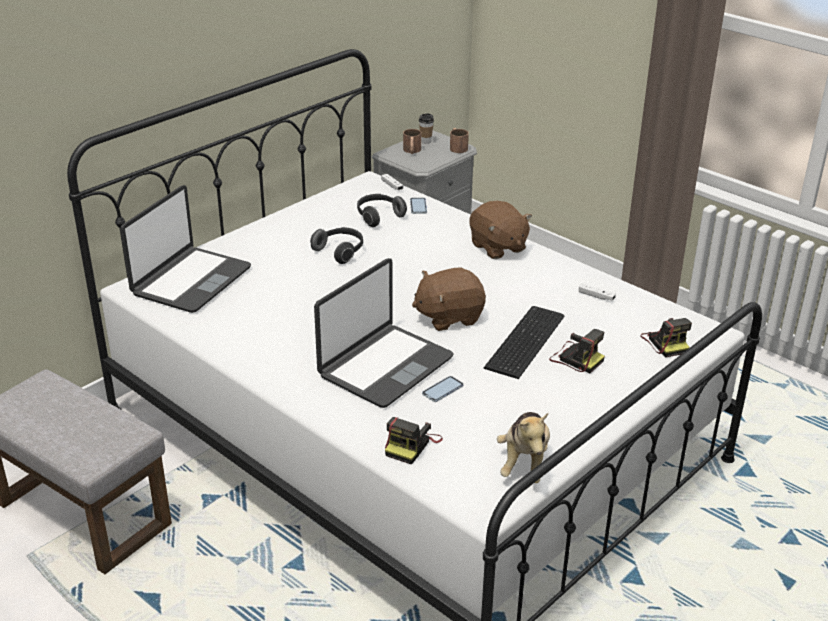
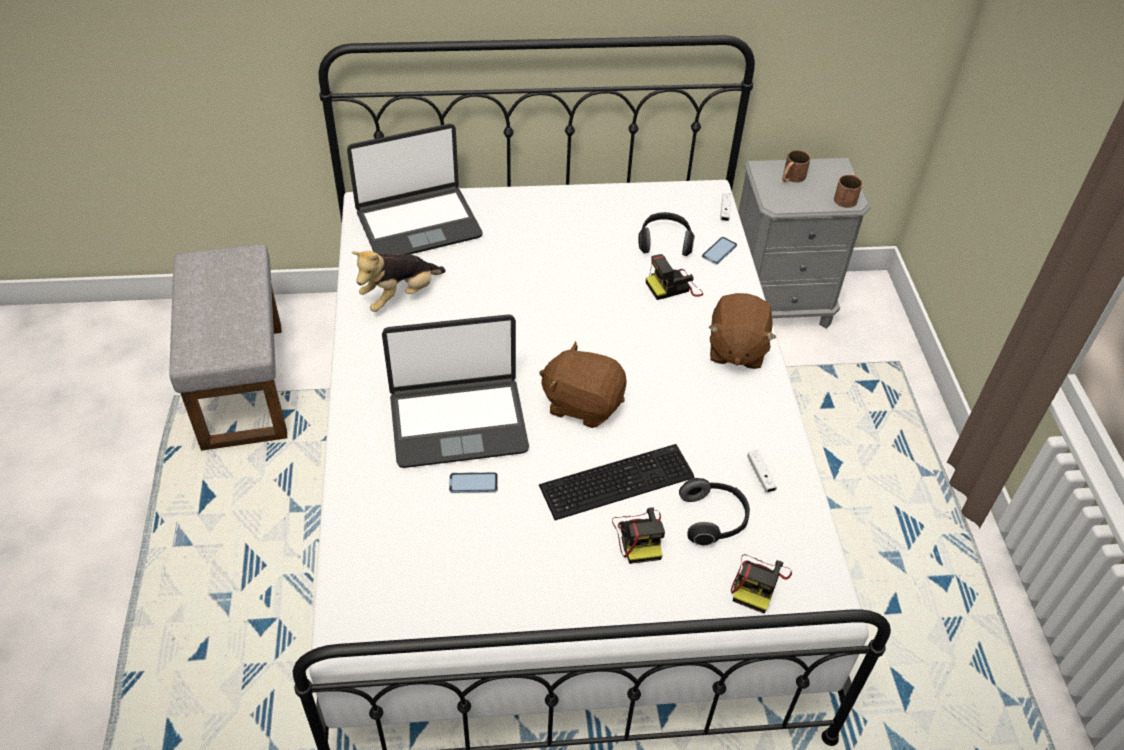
camera: 40 degrees right, 15 degrees up
headphones [310,227,363,264] -> headphones moved to [679,478,750,546]
camera [385,417,443,465] -> camera moved to [646,254,703,300]
cup [419,114,434,144] -> none
plush toy [497,412,550,483] -> plush toy moved to [352,251,446,312]

